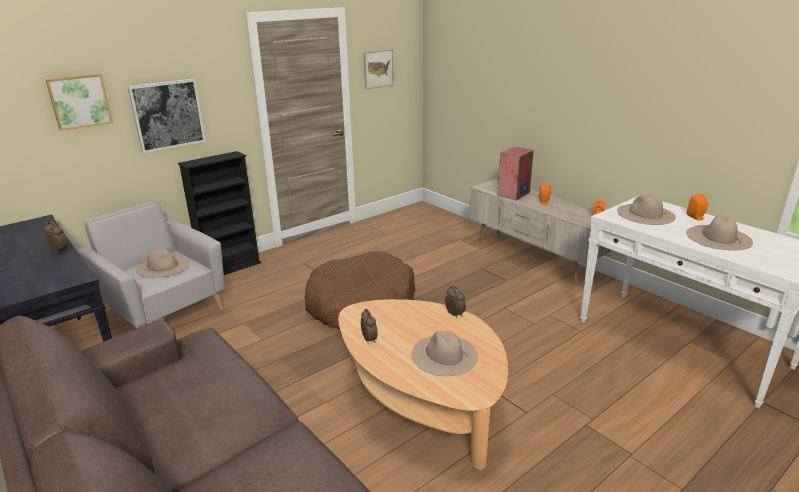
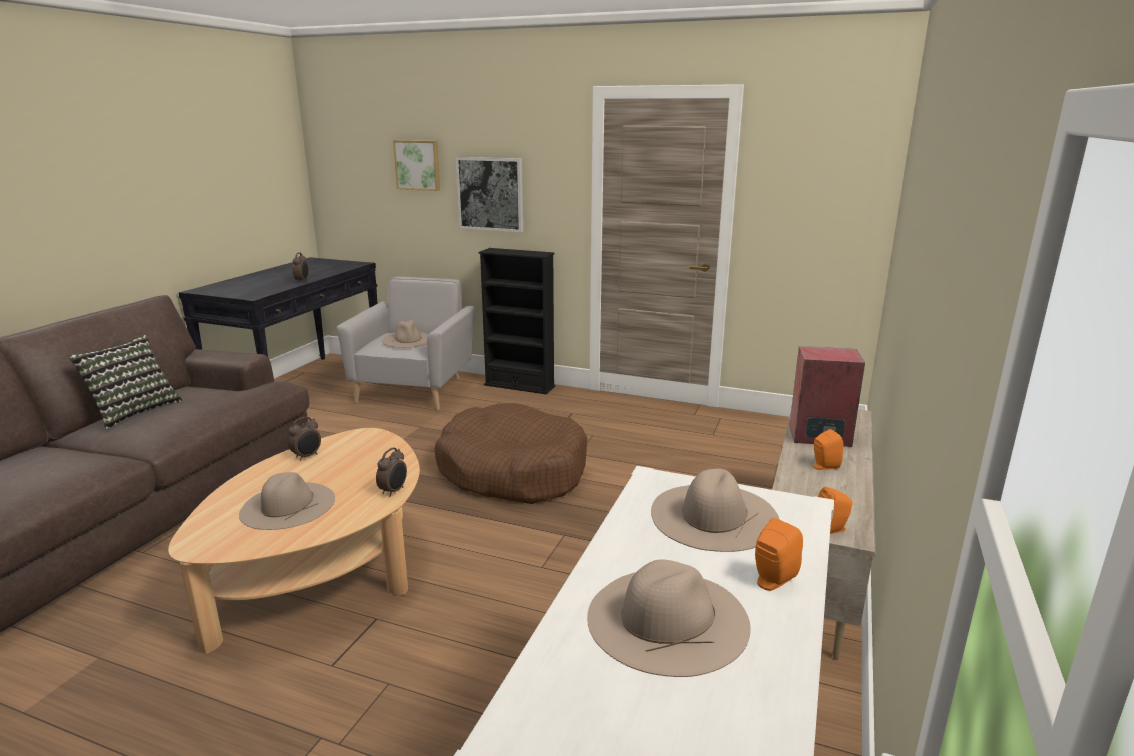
camera: 60 degrees right, 5 degrees down
picture [364,49,394,89] -> none
none -> pillow [68,334,182,429]

